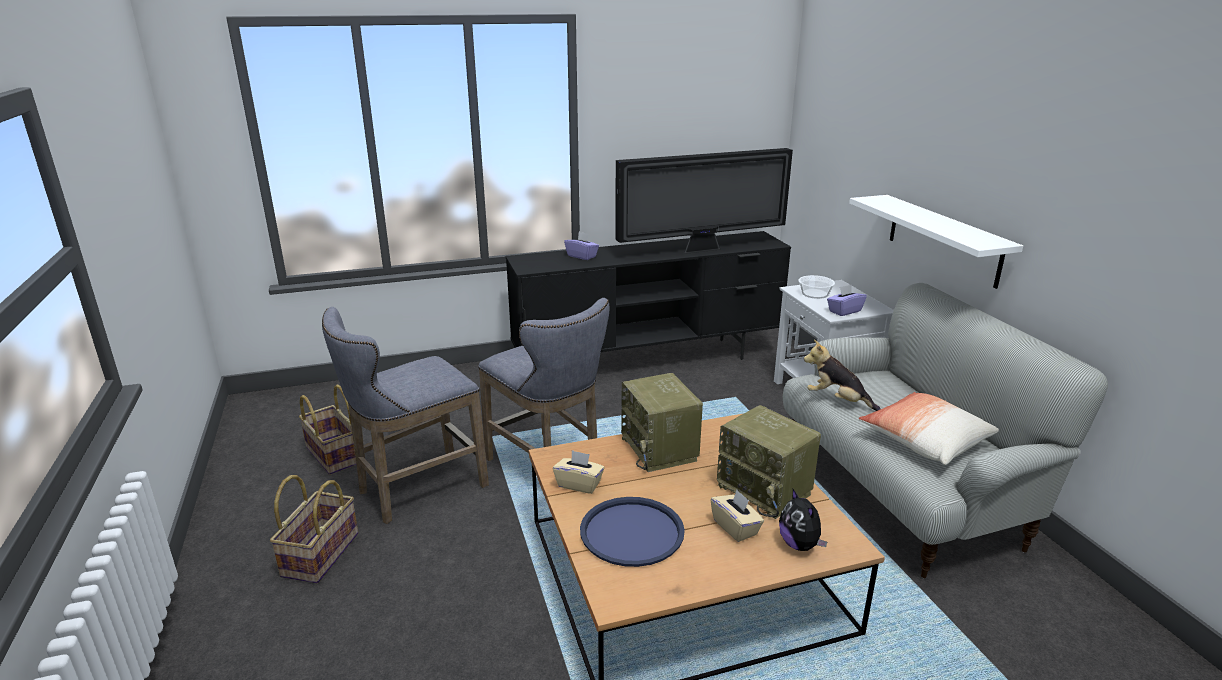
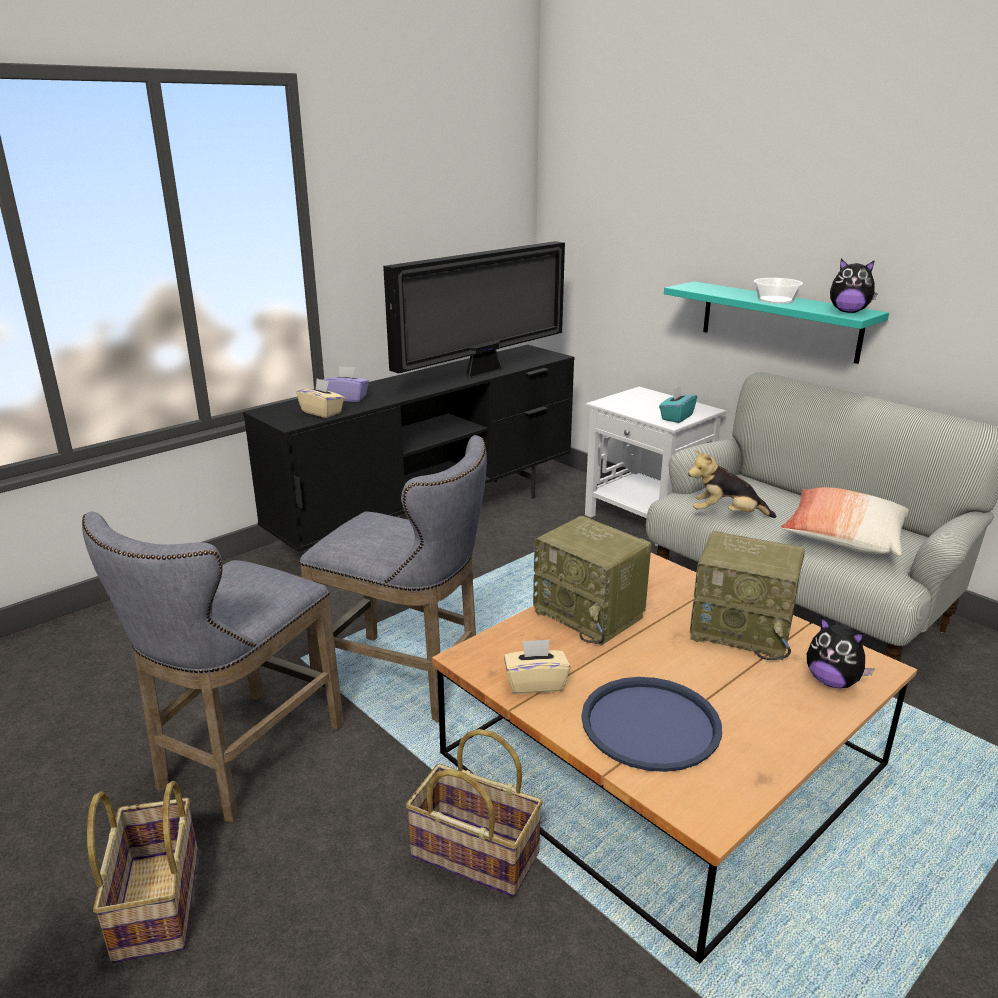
camera: 25 degrees left, 0 degrees up
basket [299,385,357,475] -> basket moved to [406,729,543,897]
beige tissue box [710,490,764,542] -> beige tissue box moved to [296,378,345,418]
bowl [799,275,835,299] -> bowl moved to [754,278,803,304]
purple tissue box [827,285,867,316] -> turquoise tissue box [659,386,697,423]
white shelf [849,195,1023,289] -> turquoise shelf [664,281,889,364]
none -> plush toy [830,259,878,313]

